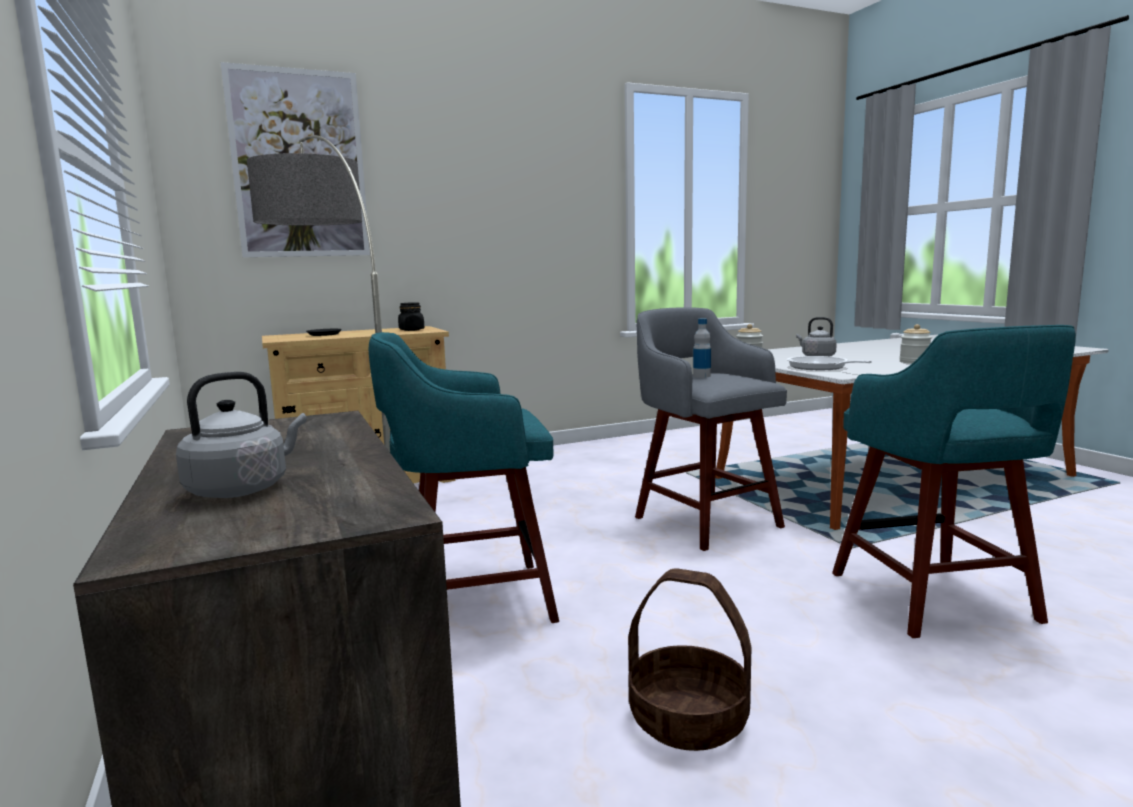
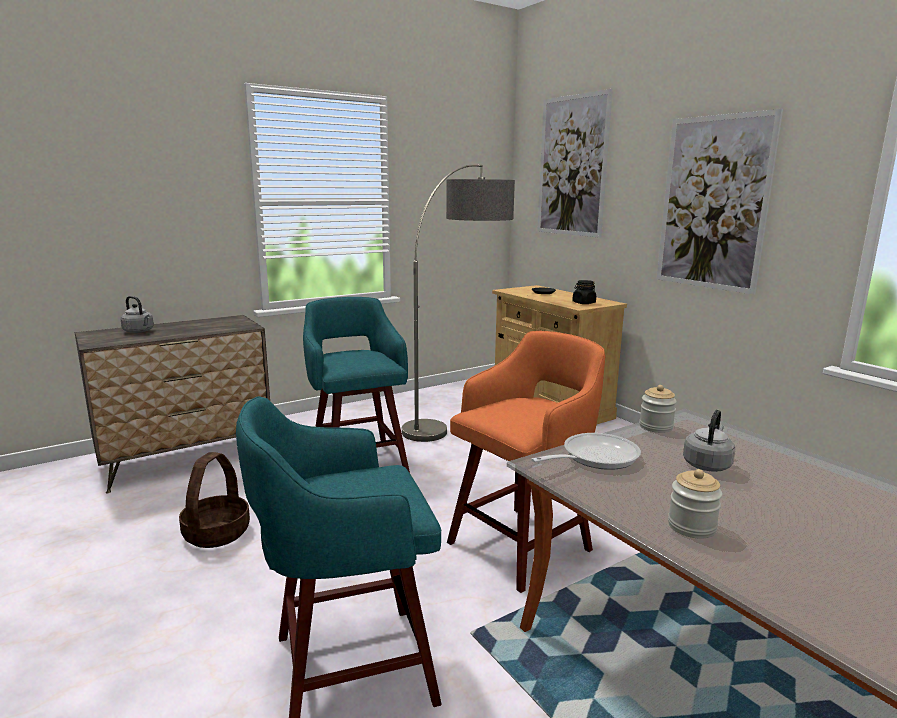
camera: 80 degrees right, 5 degrees up
grey stool [635,307,787,551] -> orange stool [447,331,605,593]
bottle [693,318,711,378] -> none
none -> picture [657,109,783,295]

